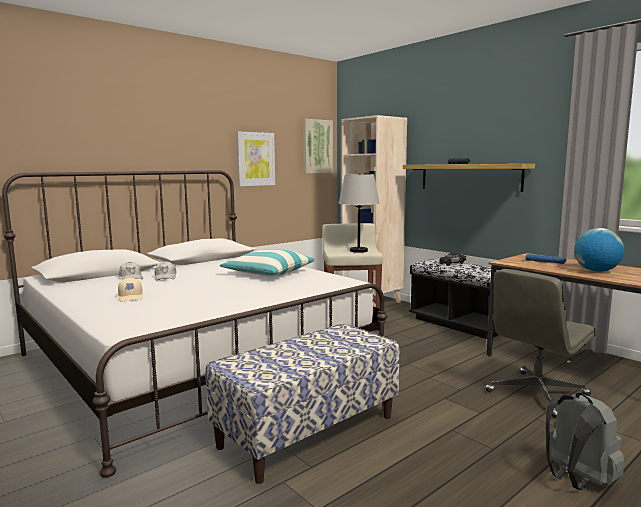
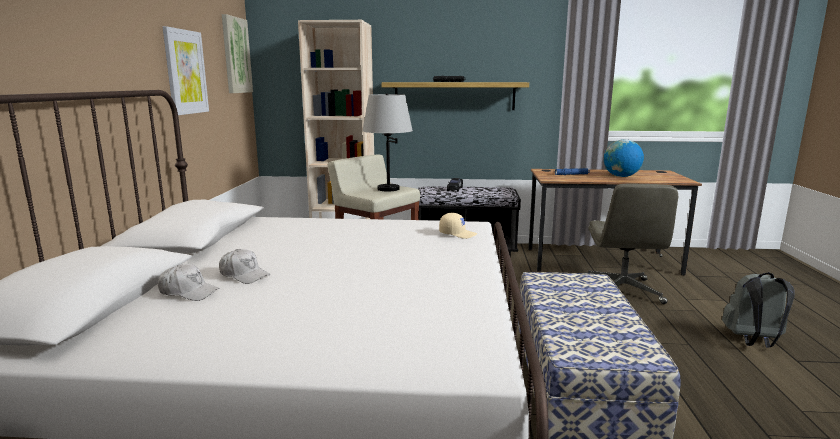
camera: 45 degrees left, 5 degrees up
beige cap [118,278,143,302] -> beige cap moved to [439,213,477,239]
pillow [220,249,315,277] -> none

